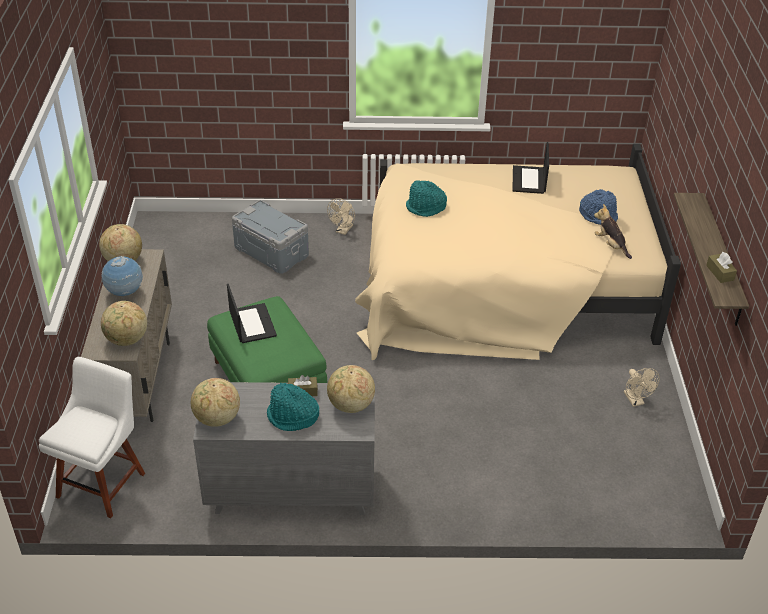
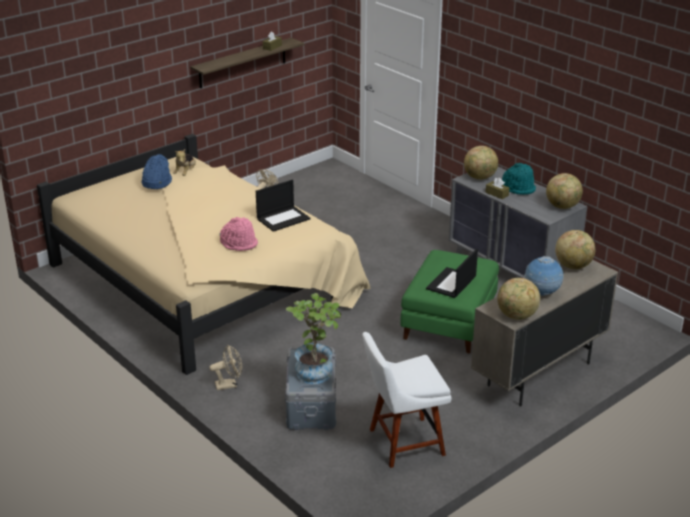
camera: 130 degrees left, 10 degrees down
white chair [39,357,145,518] -> white chair moved to [362,332,452,468]
turquoise hat [406,180,447,217] -> pink hat [220,217,258,251]
laptop [512,142,549,194] -> laptop moved to [256,180,310,232]
none -> potted plant [286,293,341,384]

